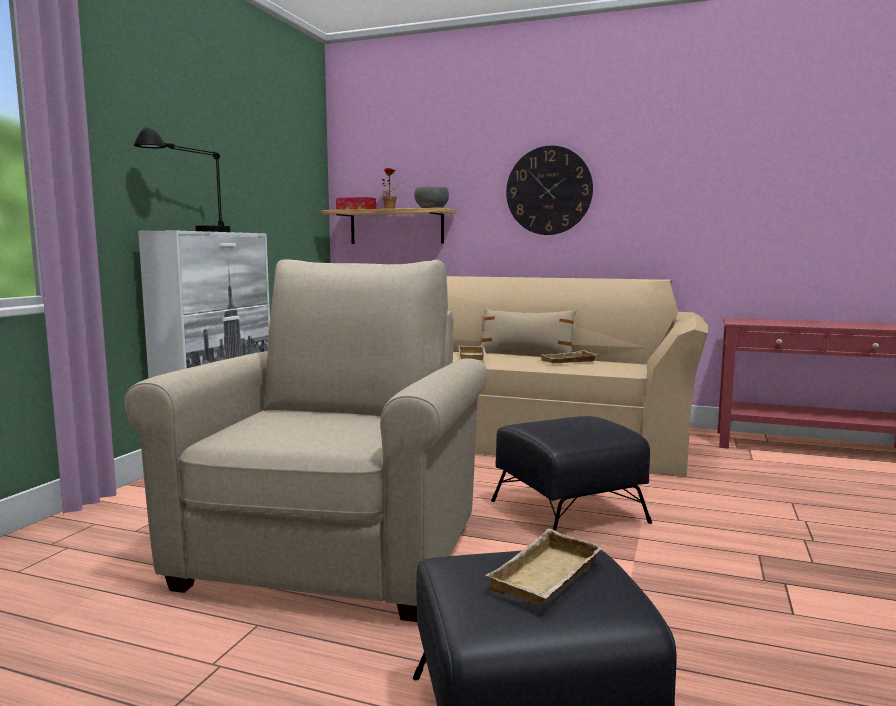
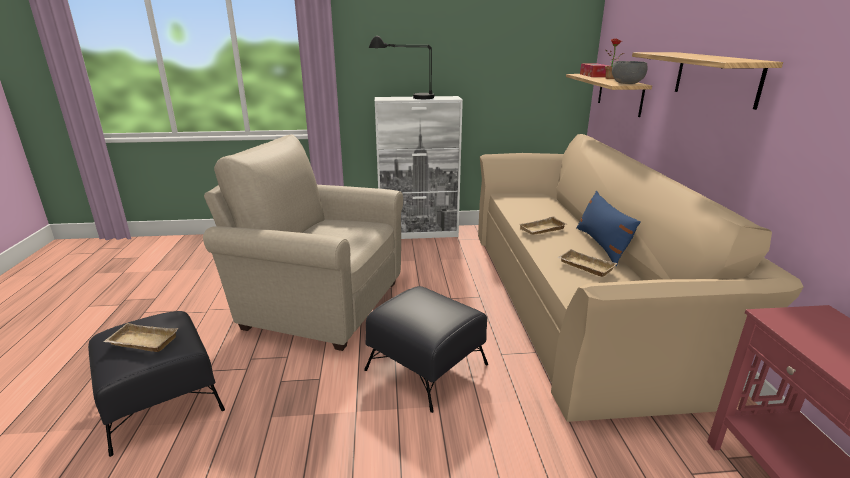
camera: 65 degrees right, 15 degrees up
beige armchair [125,259,487,622] -> beige armchair turned 150 degrees counterclockwise [203,134,403,351]
beige pillow [481,308,577,354] -> blue pillow [576,191,641,266]
wall clock [506,146,593,235] -> shelf [632,52,783,110]

